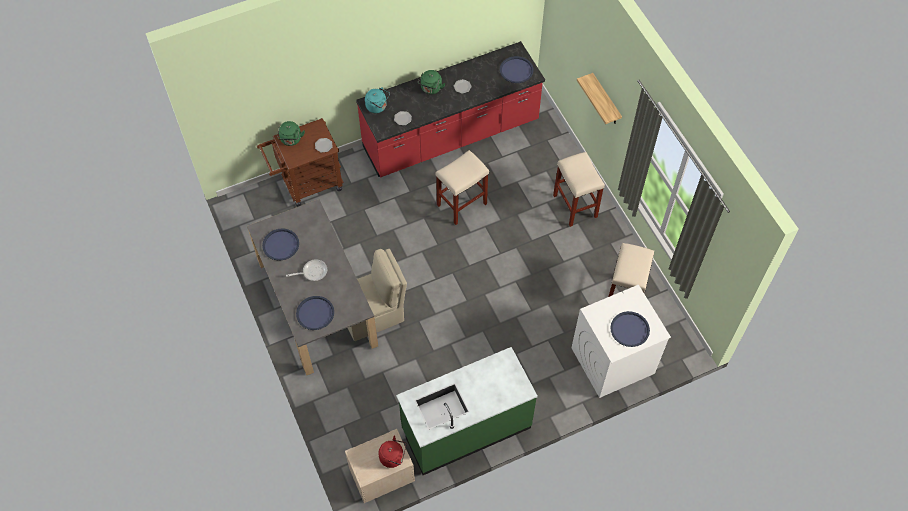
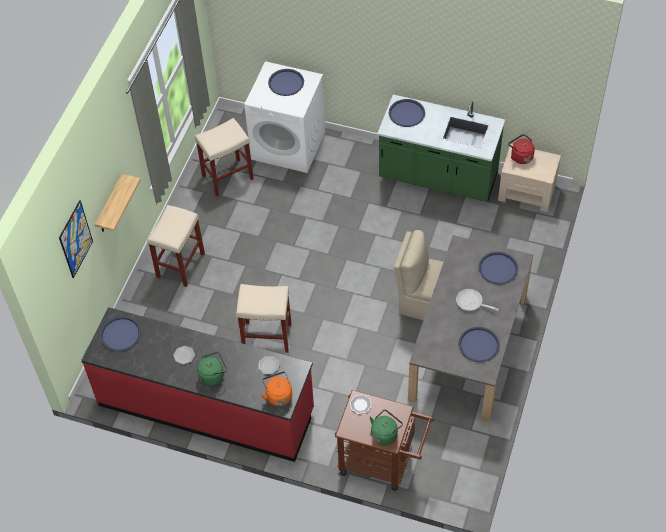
camera: 135 degrees left, 5 degrees down
turquoise kettle [365,87,390,113] -> orange kettle [261,371,292,406]
none -> picture [59,200,93,278]
none -> blue tray [389,99,425,127]

